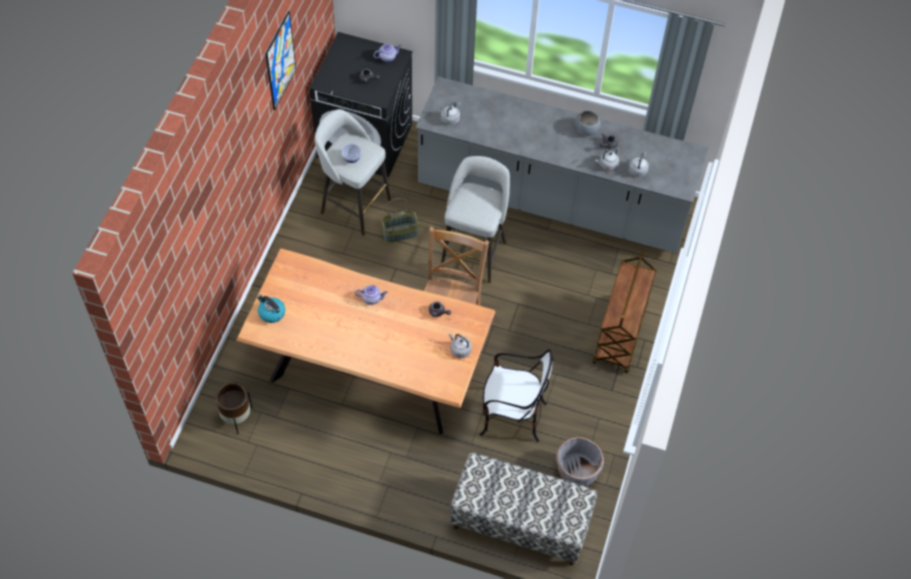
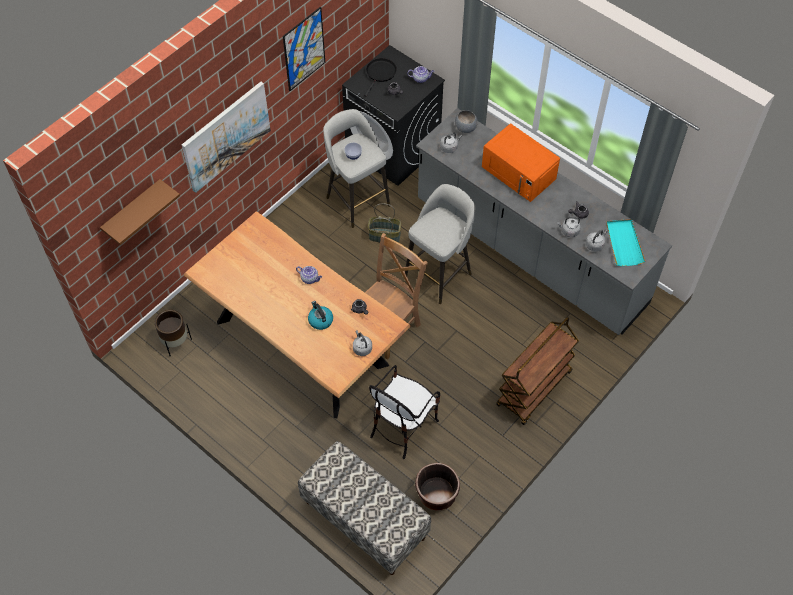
camera: 25 degrees right, 0 degrees up
kettle [257,295,285,323] -> kettle moved to [308,301,333,330]
chair [480,349,554,442] -> chair turned 90 degrees clockwise [369,365,441,459]
grey planter [556,437,604,486] -> brown planter [415,463,460,511]
grey bowl [575,111,600,136] -> grey bowl moved to [455,110,478,133]
none -> brown shelf [100,179,180,245]
none -> picture [182,82,271,193]
none -> black frying pan [364,58,397,97]
none -> orange microwave [482,124,560,202]
none -> turquoise tray [606,219,645,266]

